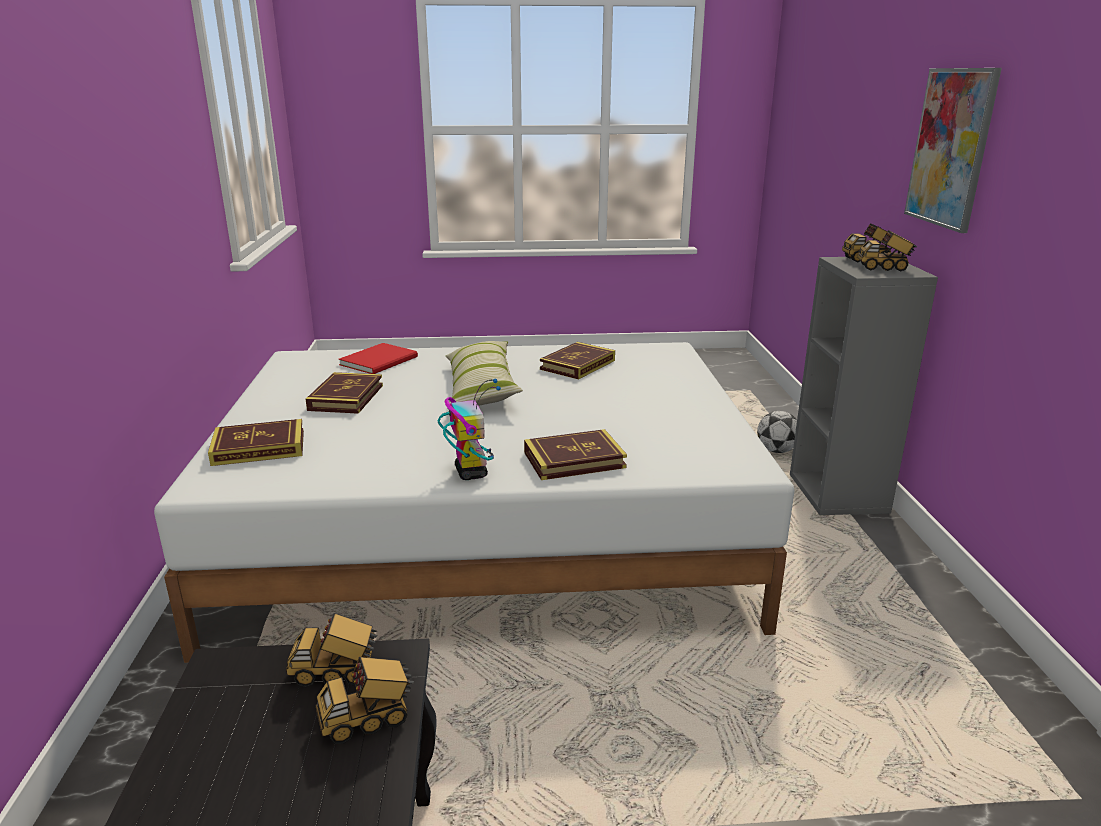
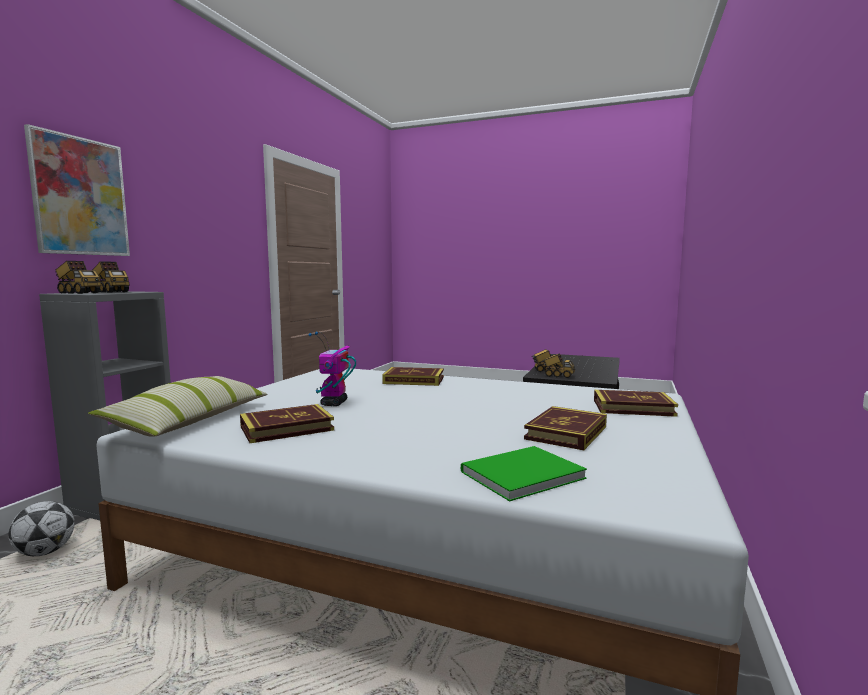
camera: 155 degrees left, 15 degrees down
red book [338,343,418,374] -> green book [461,446,587,502]
toy robot [437,379,501,480] -> toy robot moved to [308,331,356,406]
pillow [446,341,523,406] -> pillow moved to [88,376,267,437]

